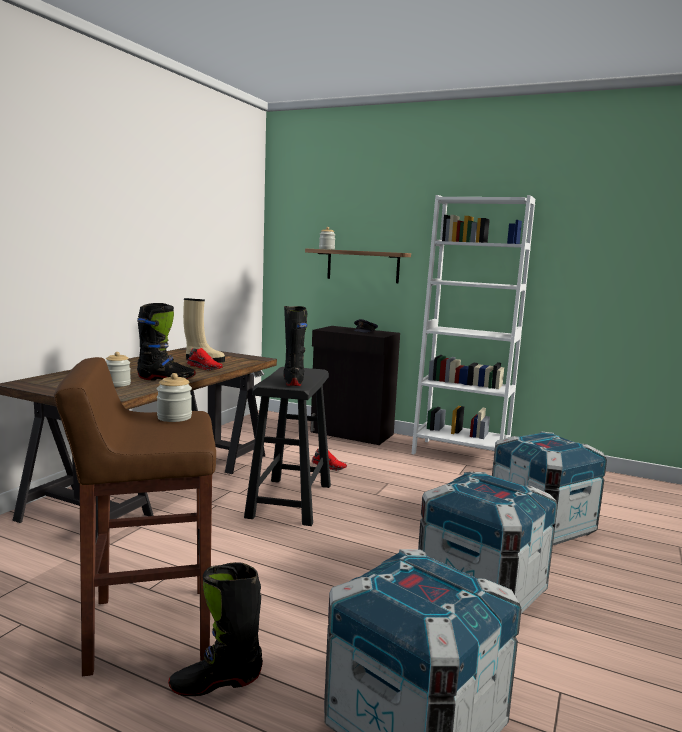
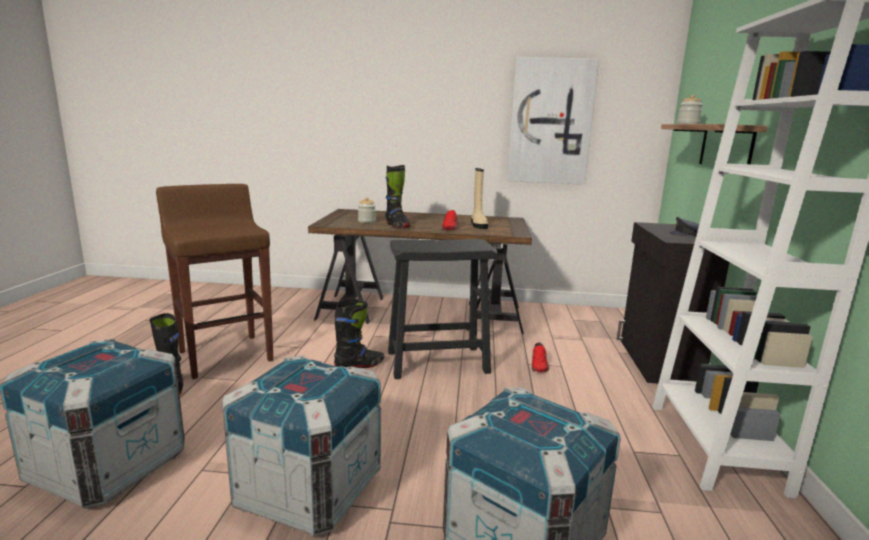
camera: 70 degrees right, 5 degrees up
jar [157,373,192,422] -> none
black boot [283,306,307,386] -> black boot moved to [334,298,384,368]
none -> picture [507,57,599,185]

